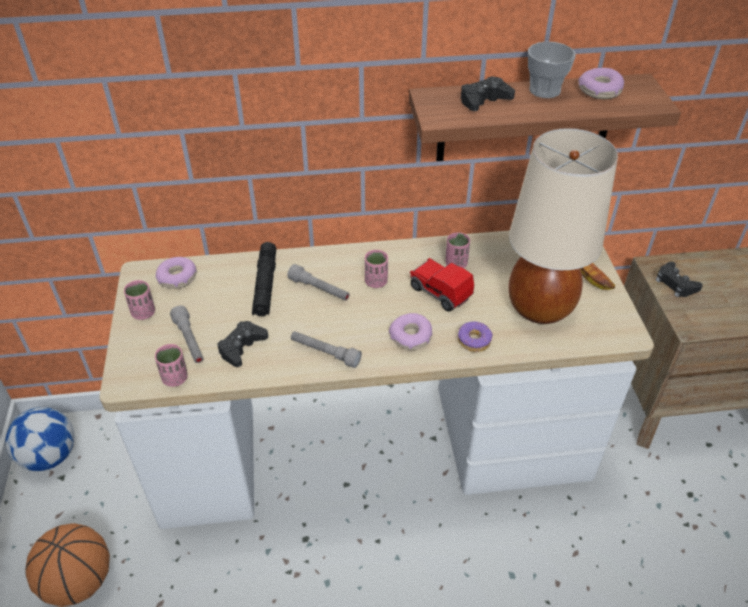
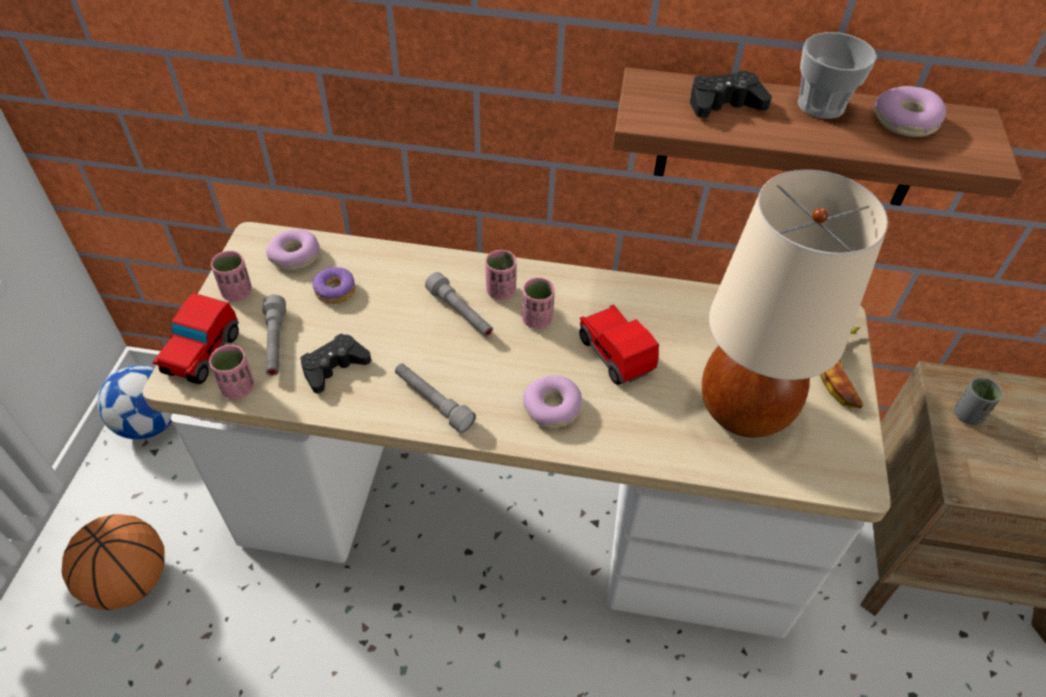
camera: 15 degrees right, 5 degrees up
black flashlight [252,242,276,316] -> none
pink cup [446,232,470,268] -> pink cup moved to [485,250,517,300]
donut [458,322,493,352] -> donut moved to [312,267,356,304]
black game controller [656,262,703,297] -> grey cup [954,377,1003,425]
none -> toy car [153,293,239,384]

